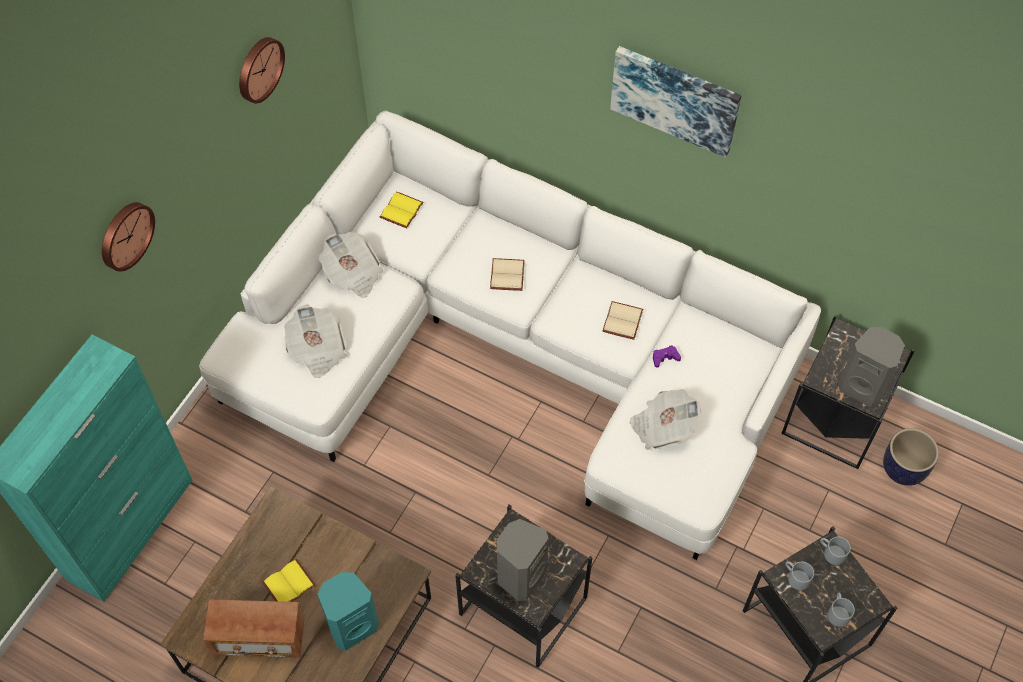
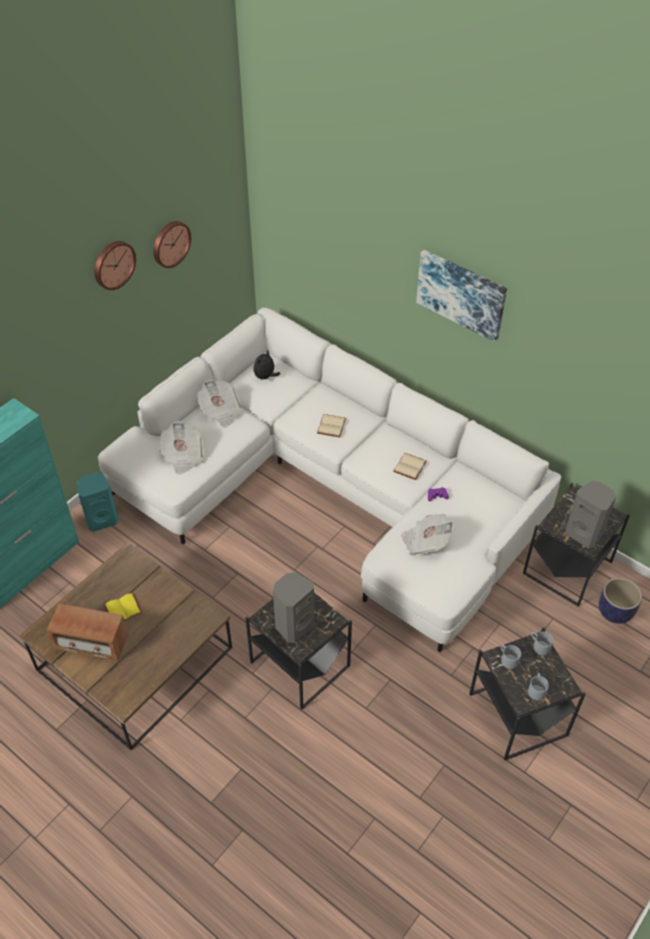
camera: 10 degrees right, 10 degrees down
wall clock [102,202,155,272] -> wall clock moved to [95,241,136,290]
turquoise speaker [318,572,379,651] -> turquoise speaker moved to [77,472,119,532]
yellow book [380,191,424,228] -> plush toy [253,350,280,379]

